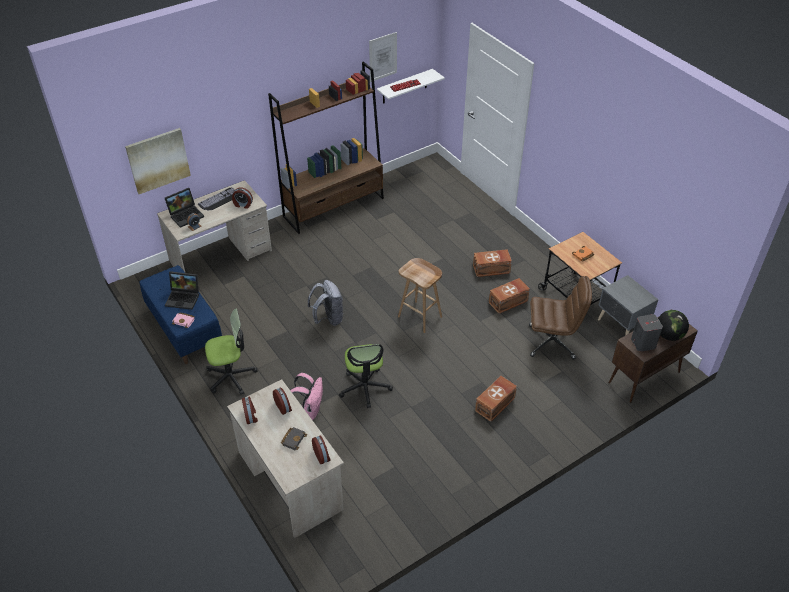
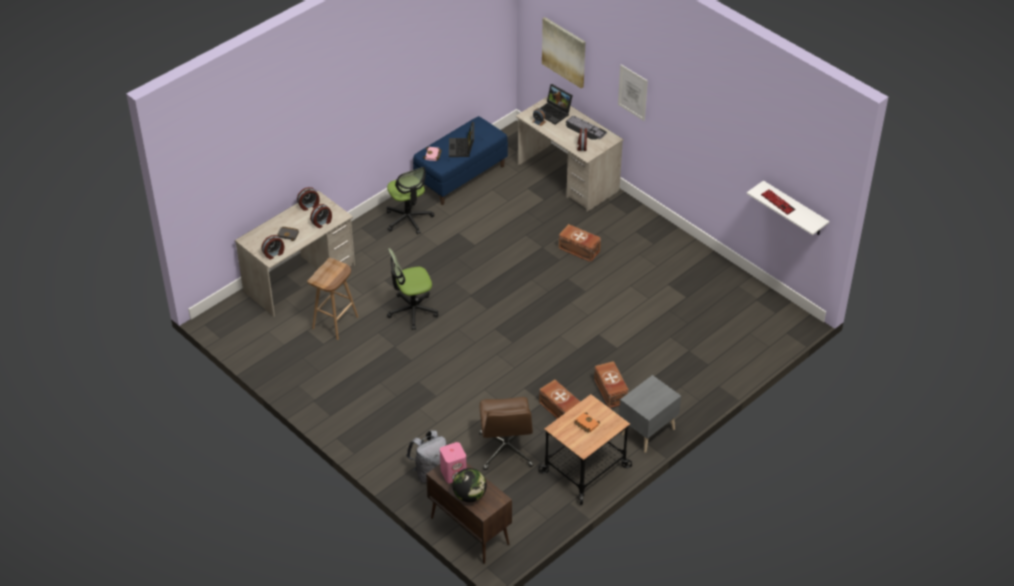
camera: 80 degrees right, 0 degrees up
brown bookcase [268,61,384,234] -> none
pink backpack [290,373,323,420] -> none
grey backpack [308,280,343,326] -> grey backpack moved to [406,430,447,483]
picture [369,32,397,82] -> picture moved to [618,65,648,121]
brown stool [398,258,442,333] -> brown stool moved to [307,258,358,340]
brown storage box [475,376,517,422] -> brown storage box moved to [558,224,601,262]
grey nightstand [598,275,659,336] -> grey nightstand moved to [619,375,681,453]
grey speaker [631,314,663,352] -> pink speaker [440,442,466,484]

